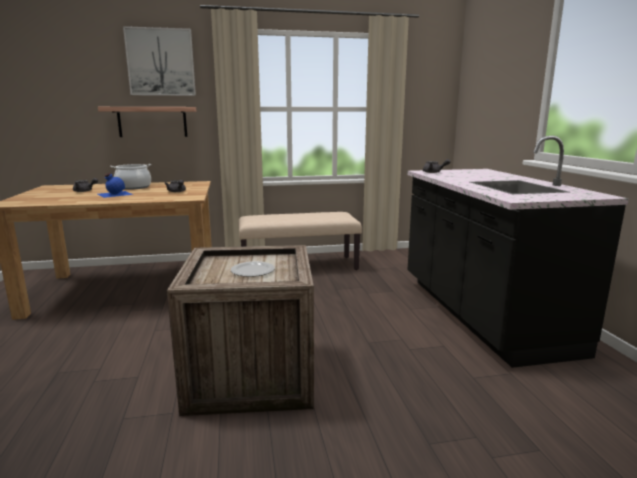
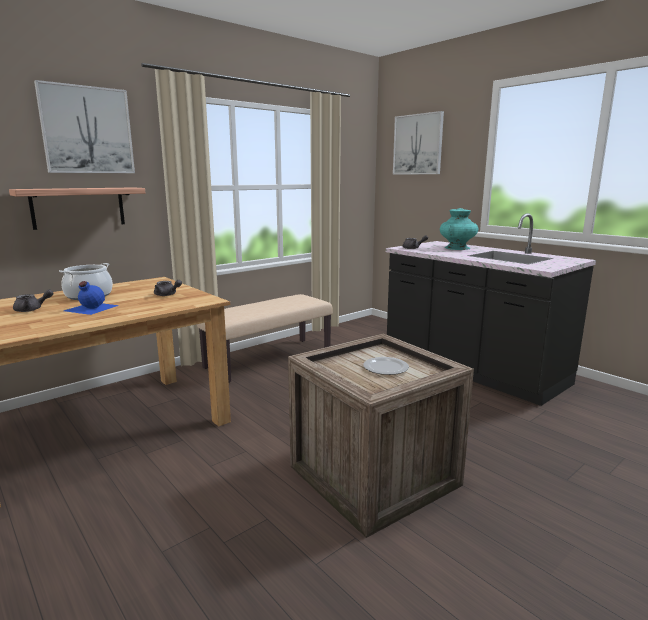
camera: 30 degrees left, 0 degrees up
none -> picture [393,111,444,175]
none -> turquoise vase [440,208,478,250]

